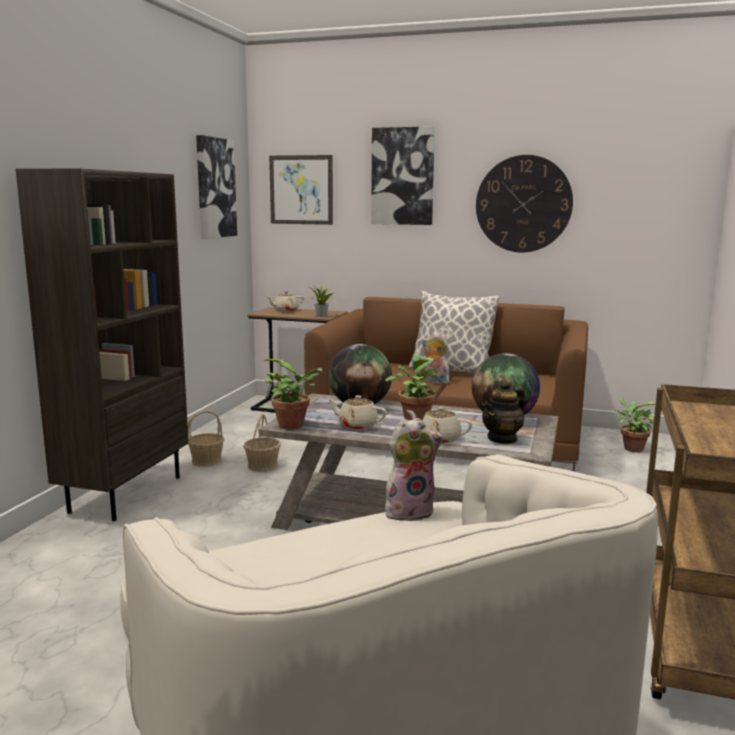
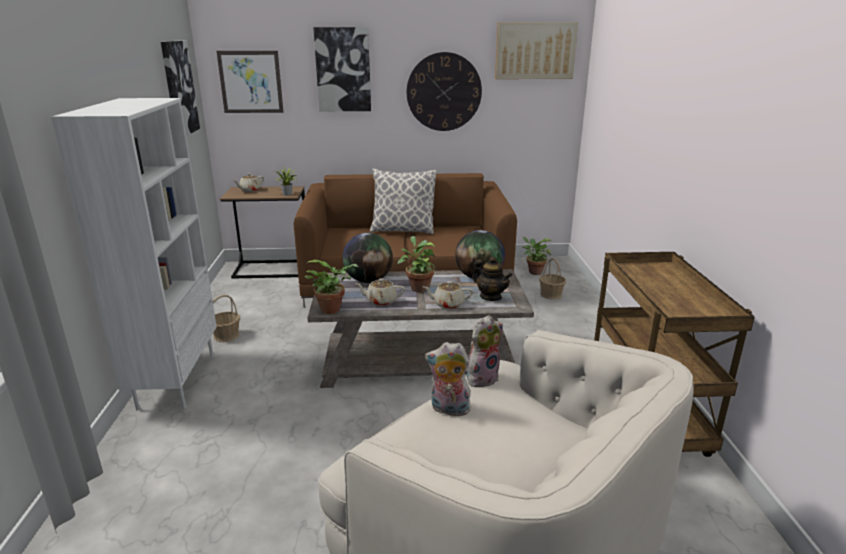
camera: 20 degrees left, 10 degrees up
brown bookcase [16,168,189,521] -> white bookcase [51,98,217,410]
basket [243,414,281,472] -> basket moved to [539,258,566,300]
plush toy [422,332,453,384] -> plush toy moved to [425,342,471,416]
teapot [482,381,525,444] -> teapot turned 75 degrees counterclockwise [472,257,512,301]
none -> picture [495,22,578,79]

